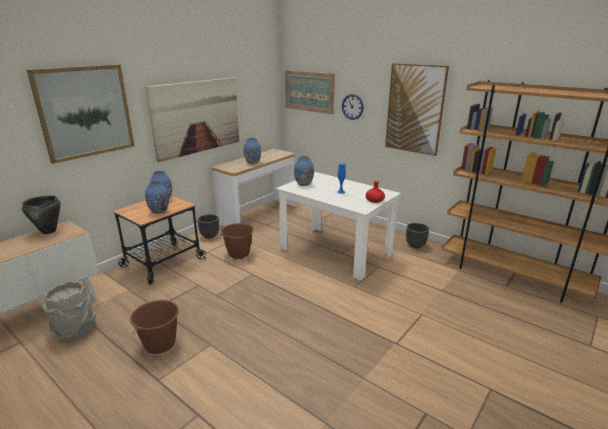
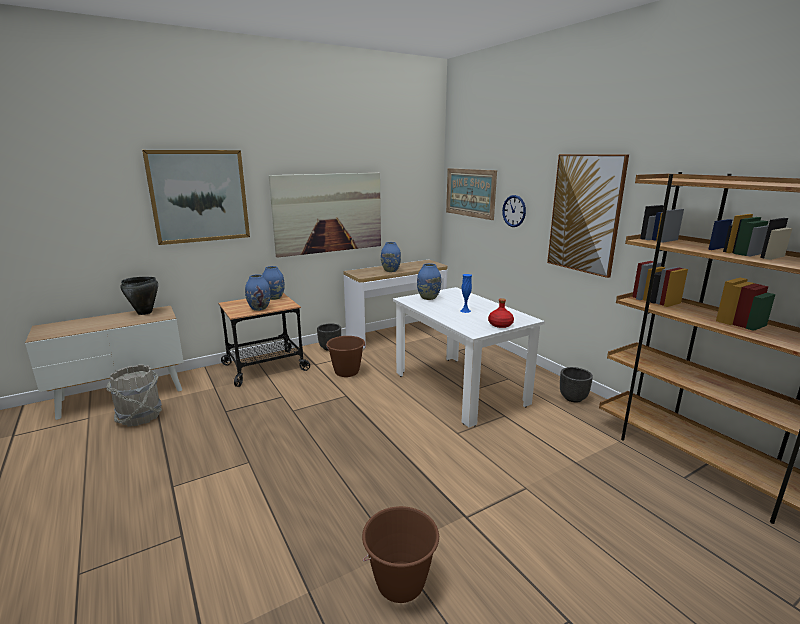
camera: 20 degrees right, 5 degrees down
brown bucket [130,300,179,354] -> brown bucket moved to [362,506,439,603]

